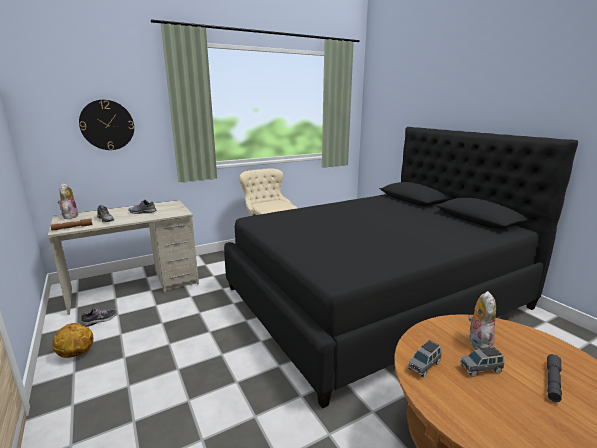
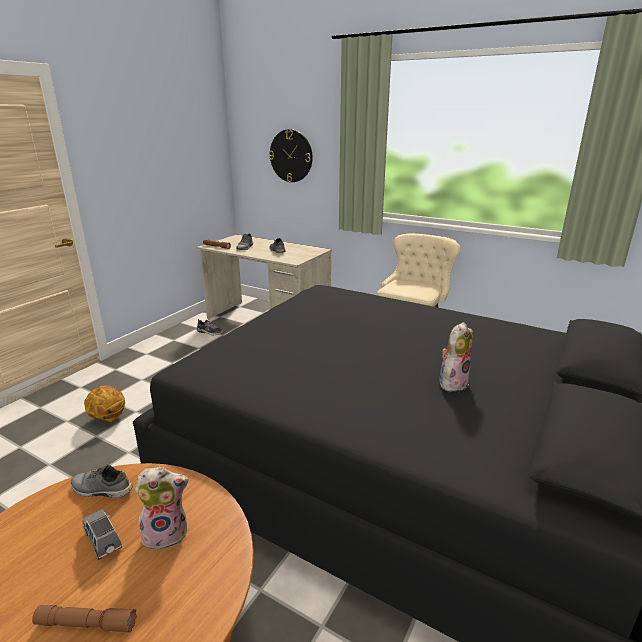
camera: 60 degrees right, 5 degrees up
basketball [52,323,93,358] -> basketball moved to [84,385,125,422]
plush toy [58,183,78,219] -> plush toy moved to [440,322,474,391]
grey toy car [408,340,441,377] -> grey shoe [71,465,133,498]
grey flashlight [547,354,562,402] -> brown flashlight [32,605,137,632]

